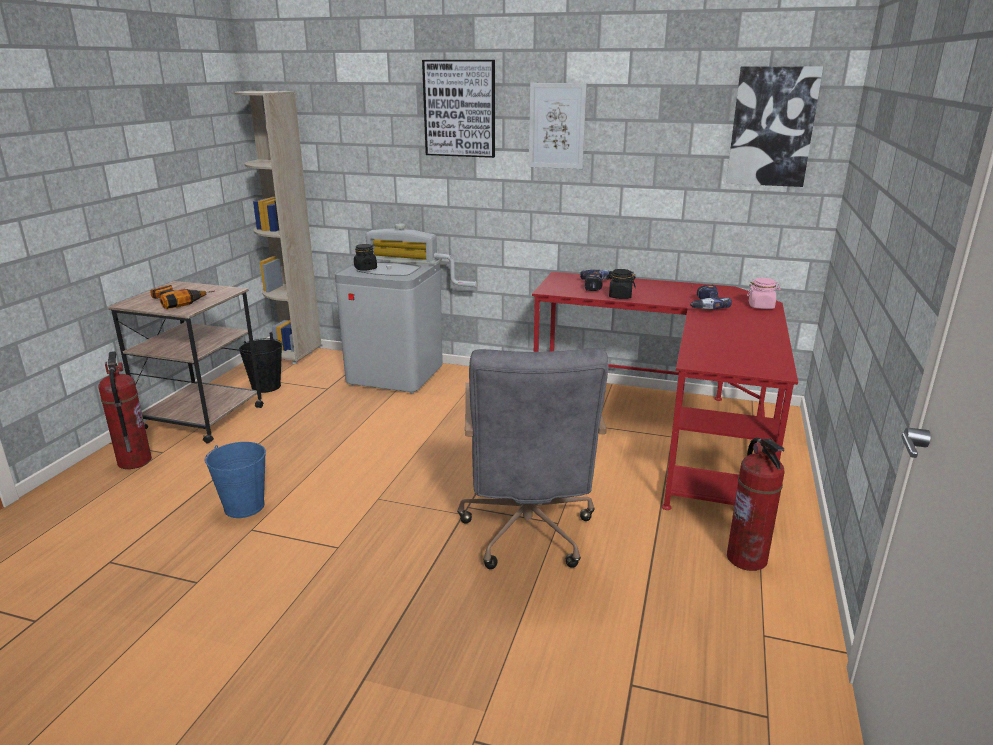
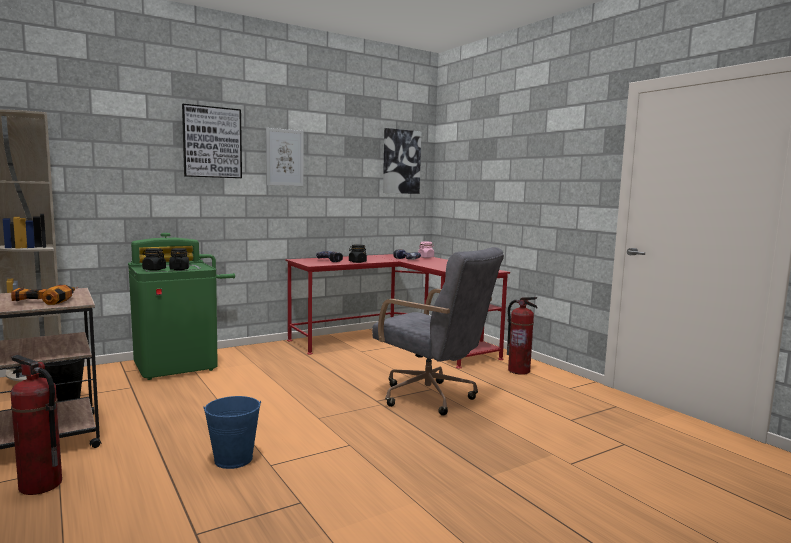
camera: 50 degrees left, 15 degrees down
grey washing machine [335,224,477,394] -> green washing machine [128,233,235,380]
none -> black jar [169,248,189,270]

